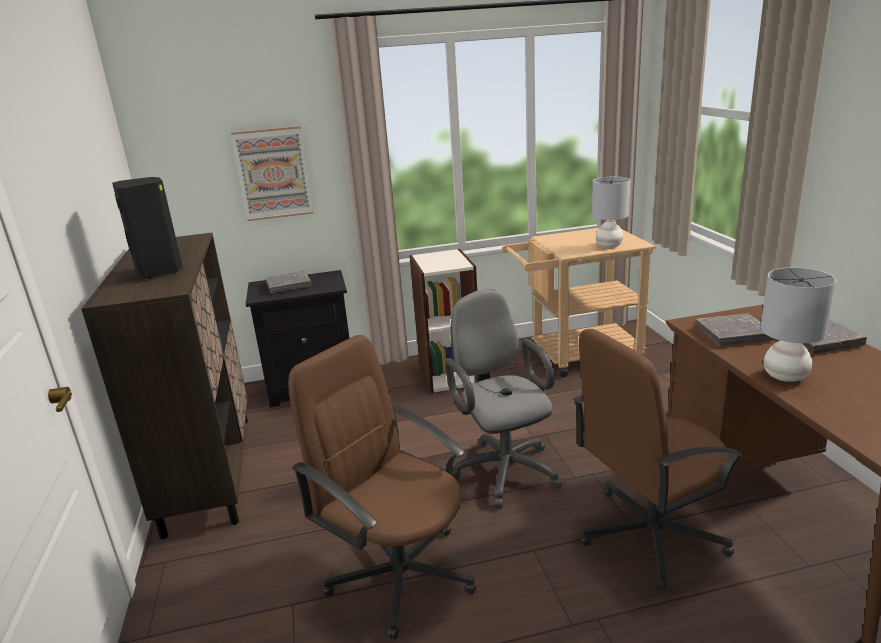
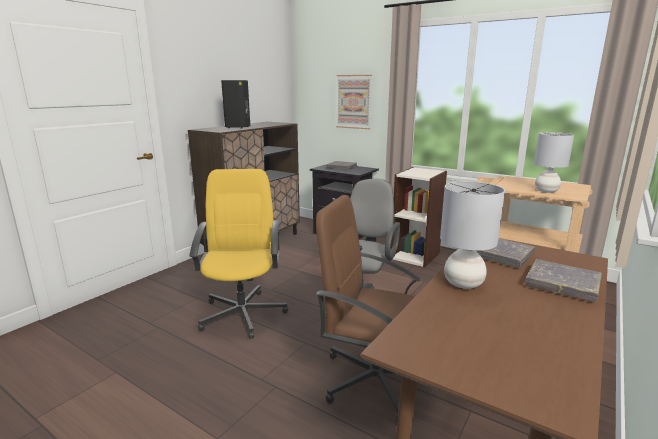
camera: 45 degrees right, 5 degrees down
brown office chair [288,335,476,640] -> yellow office chair [189,169,288,338]

